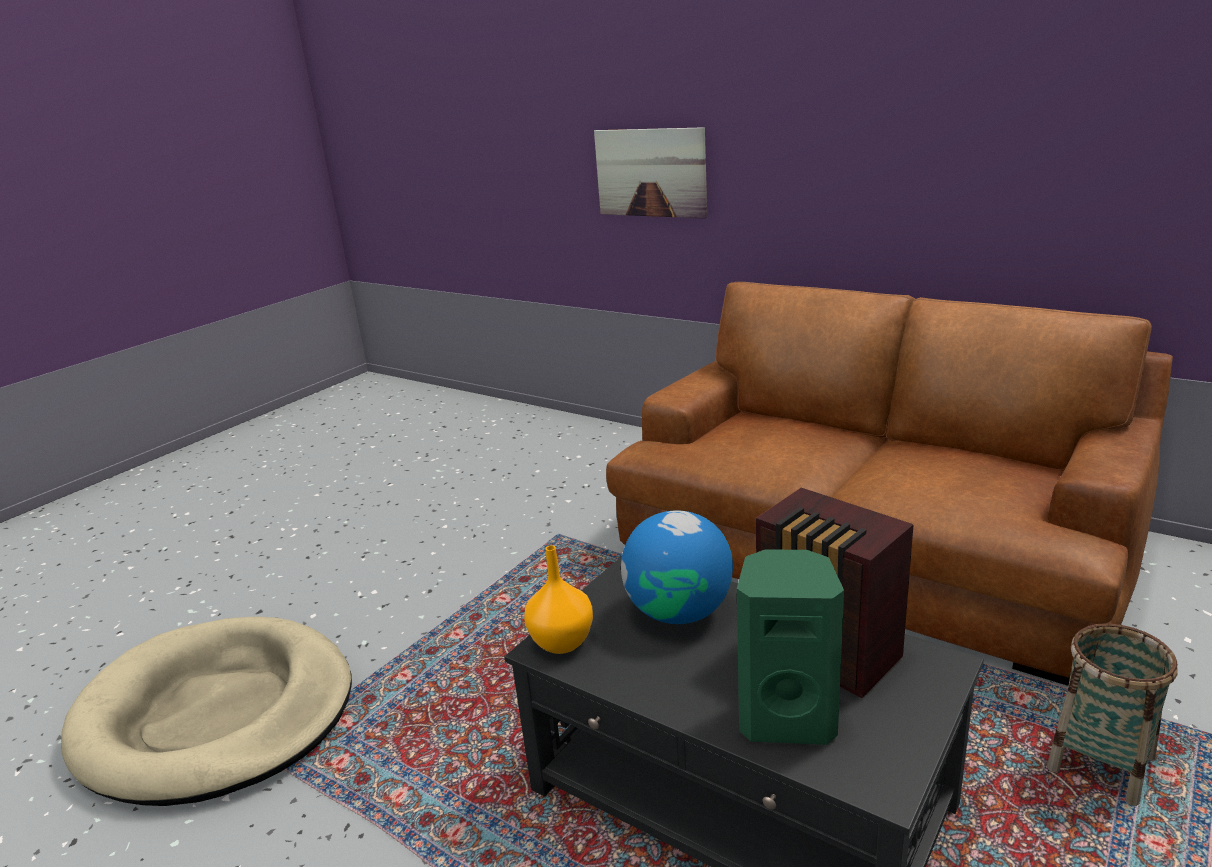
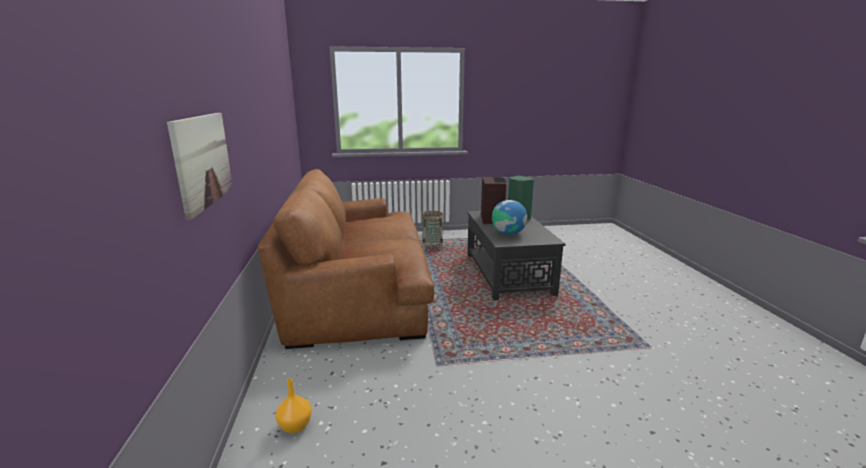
camera: 135 degrees left, 5 degrees down
beige dog bed [61,617,352,806] -> none
orange vase [524,545,593,654] -> orange vase moved to [276,378,312,433]

